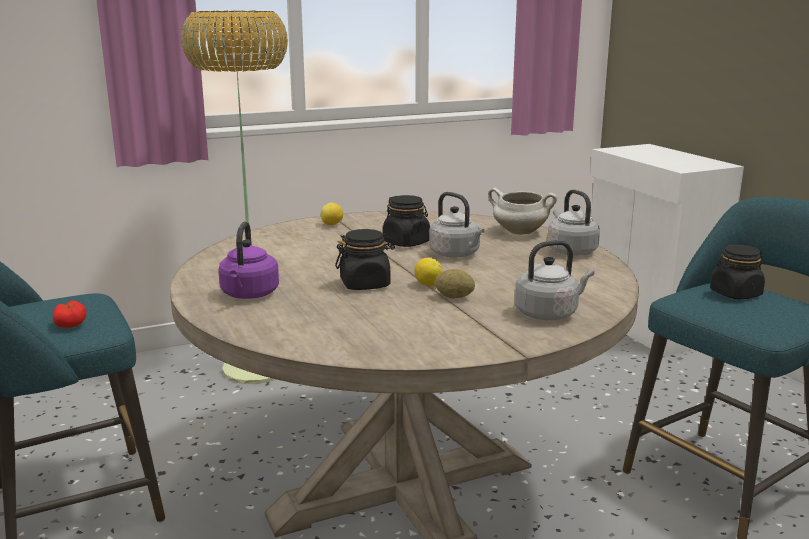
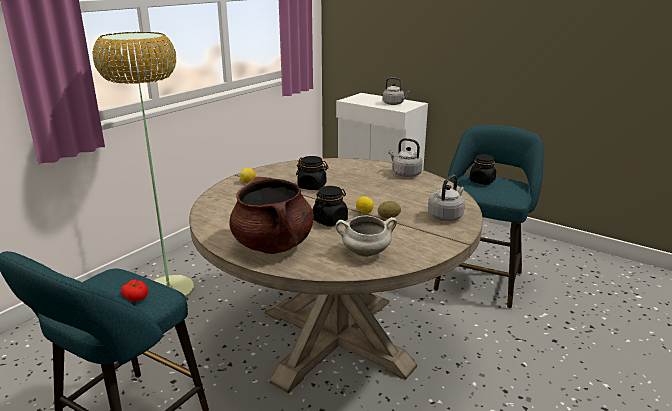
camera: 30 degrees left, 5 degrees up
purple kettle [218,221,279,299] -> brown cooking pot [230,177,314,254]
grey kettle [429,192,484,258] -> grey kettle moved to [383,77,410,105]
white cooking pot [488,188,557,235] -> white cooking pot moved to [336,216,397,257]

